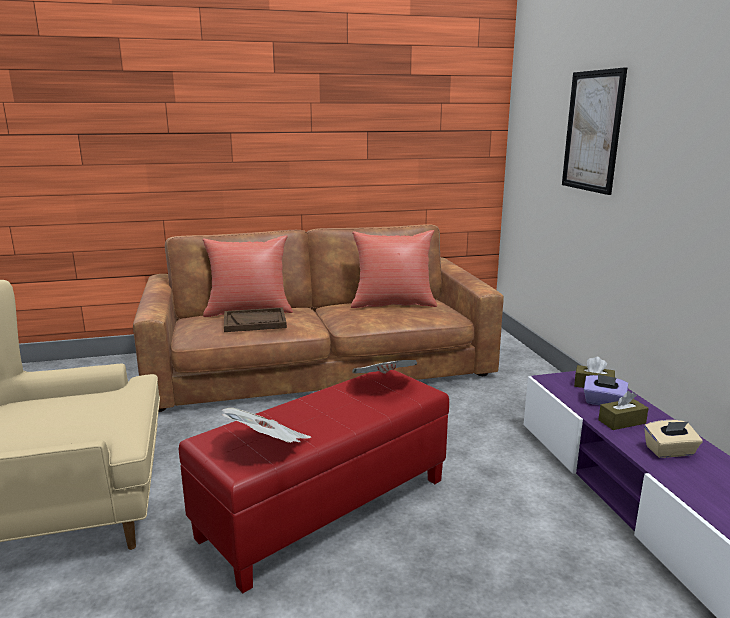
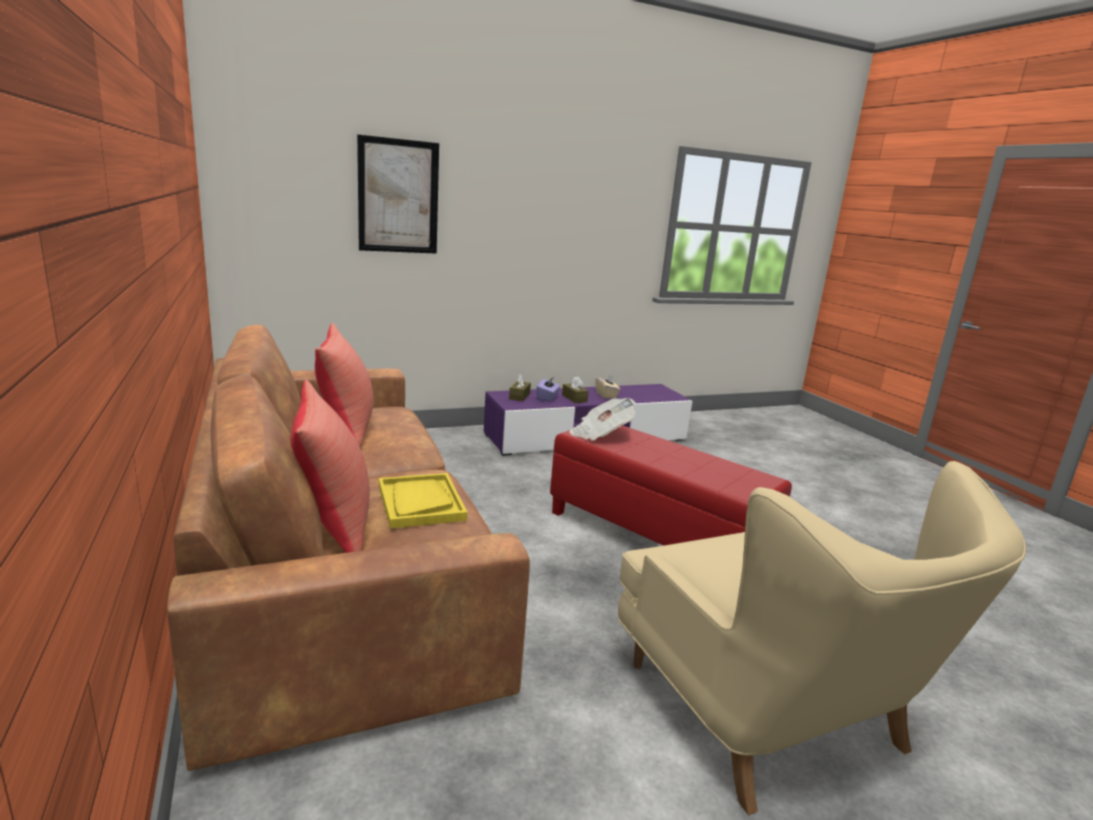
camera: 100 degrees left, 0 degrees up
newspaper [221,408,311,443] -> none
brown tray [224,307,287,332] -> yellow tray [379,473,467,528]

